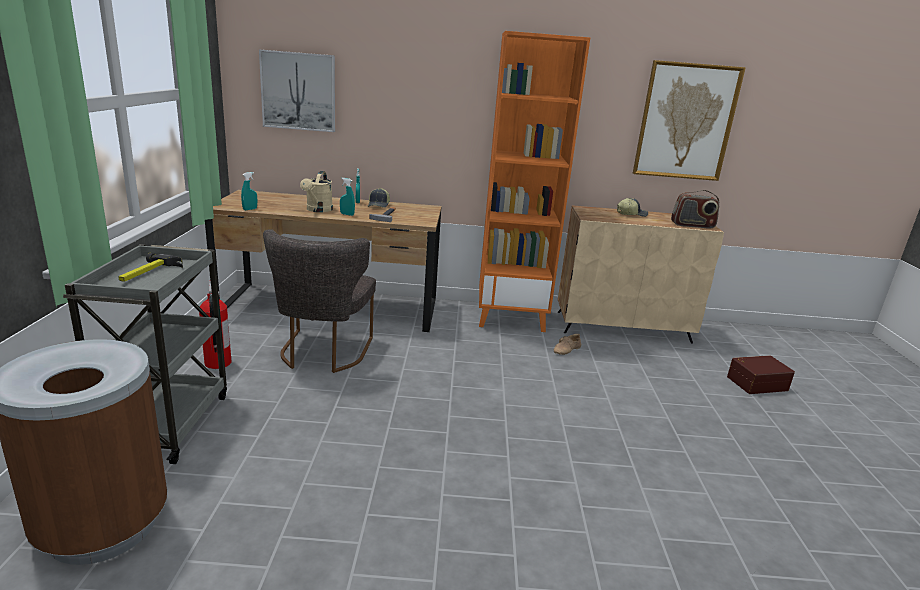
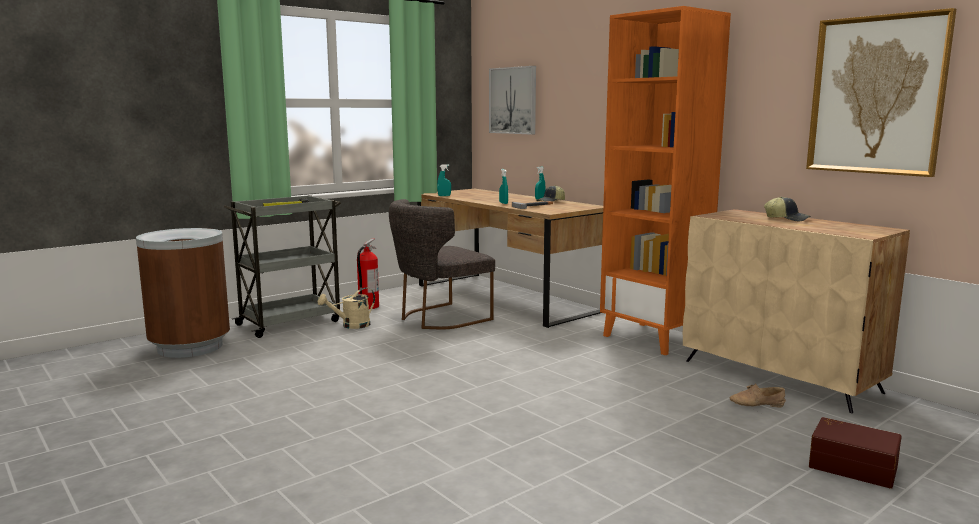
camera: 50 degrees right, 10 degrees down
beige watering can [300,171,333,212] -> beige watering can moved to [318,288,375,329]
beige shoe [553,334,582,355] -> beige shoe moved to [730,384,786,408]
radio [671,190,719,228] -> none

